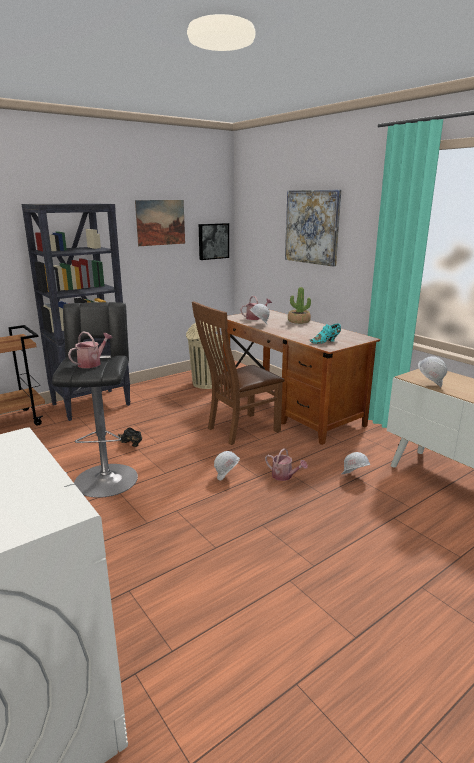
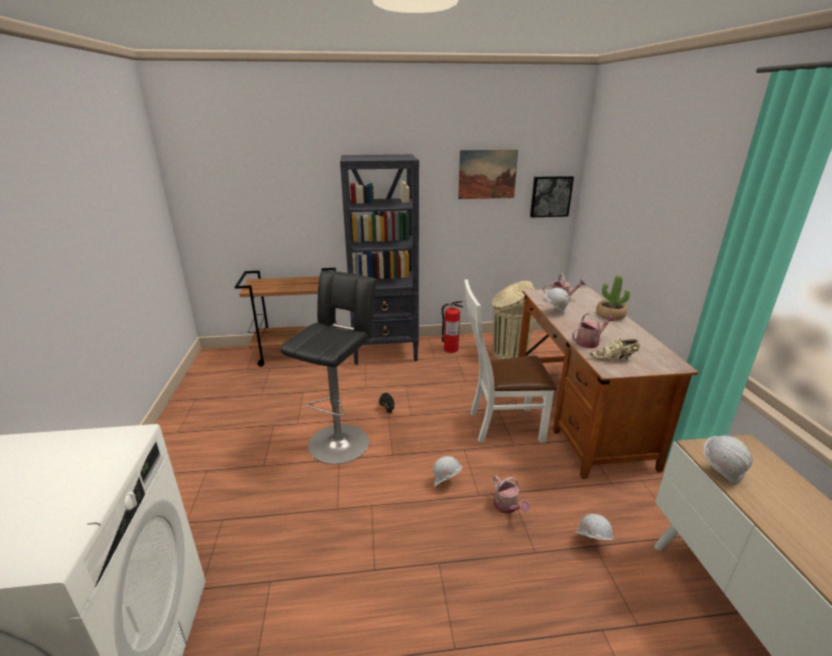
camera: 30 degrees right, 5 degrees up
watering can [68,331,113,368] -> watering can moved to [572,313,615,348]
brown chair [192,301,285,445] -> white chair [465,279,557,443]
picture [285,190,341,266] -> none
turquoise shoe [310,323,341,344] -> beige shoe [589,338,640,361]
none -> fire extinguisher [442,301,463,353]

